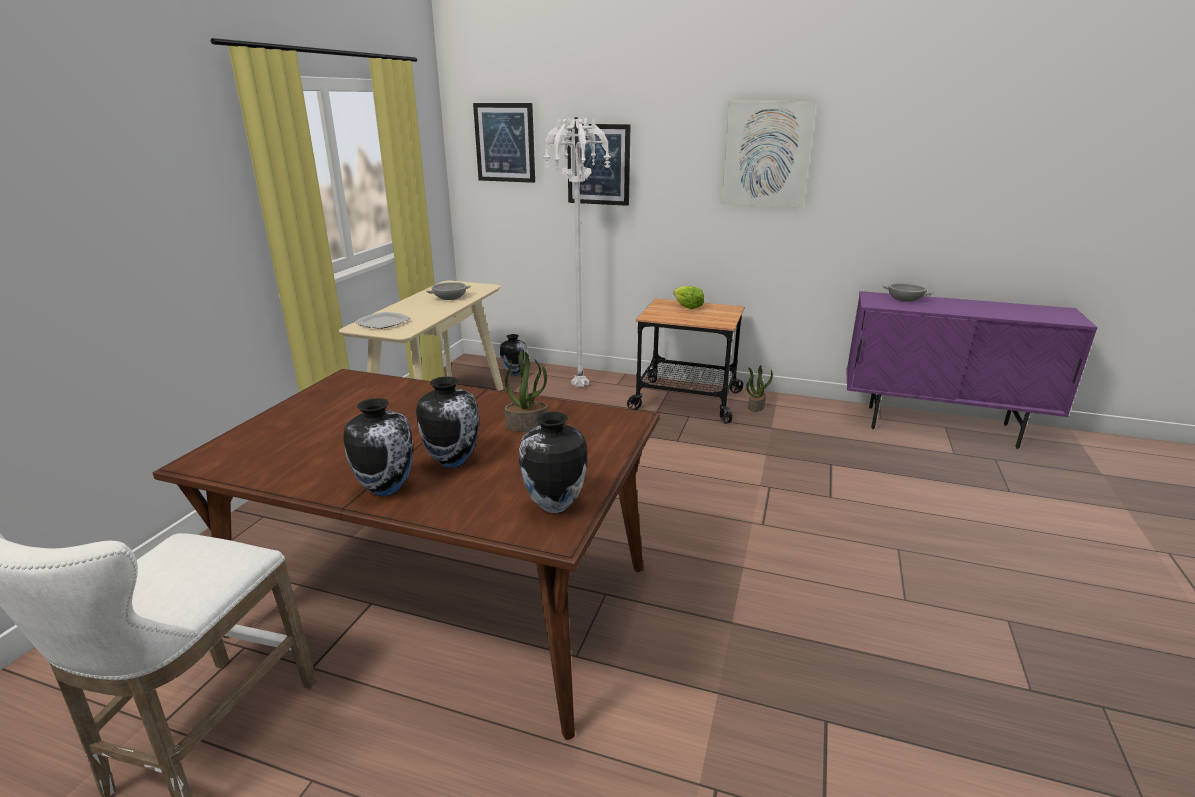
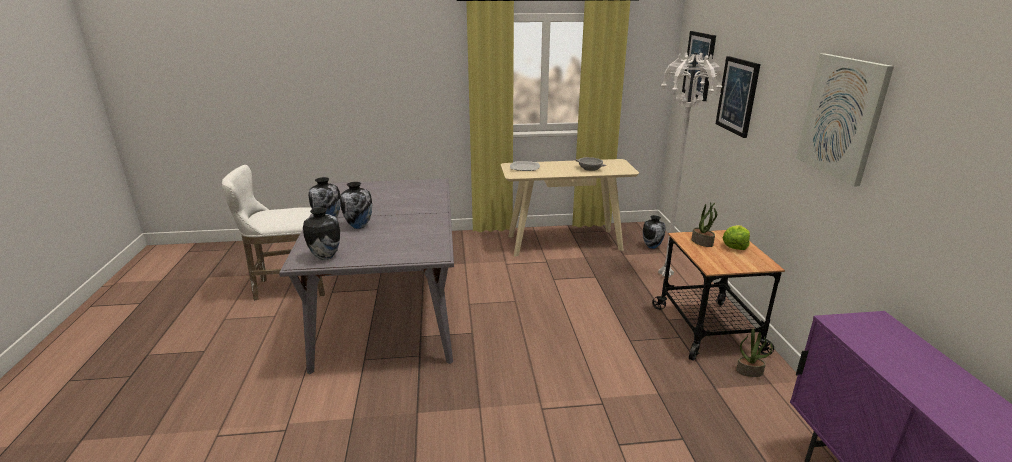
camera: 65 degrees right, 0 degrees up
brown dining table [153,369,660,740] -> grey dining table [279,179,454,374]
potted plant [505,351,548,432] -> potted plant moved to [691,202,717,247]
grey bowl [882,283,933,302] -> none

